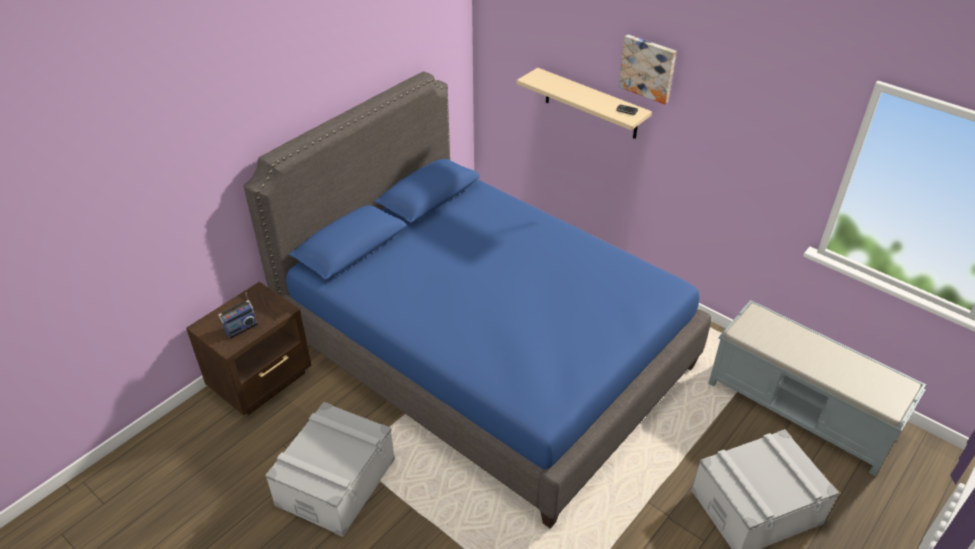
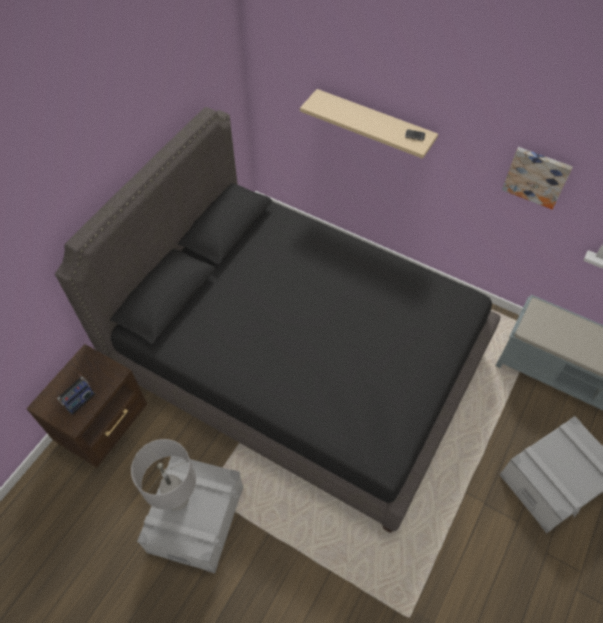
camera: 10 degrees left, 15 degrees up
blue bed [243,71,711,529] -> black bed [55,107,500,533]
picture [619,35,677,104] -> picture moved to [502,147,573,209]
none -> grey table lamp [131,439,196,511]

